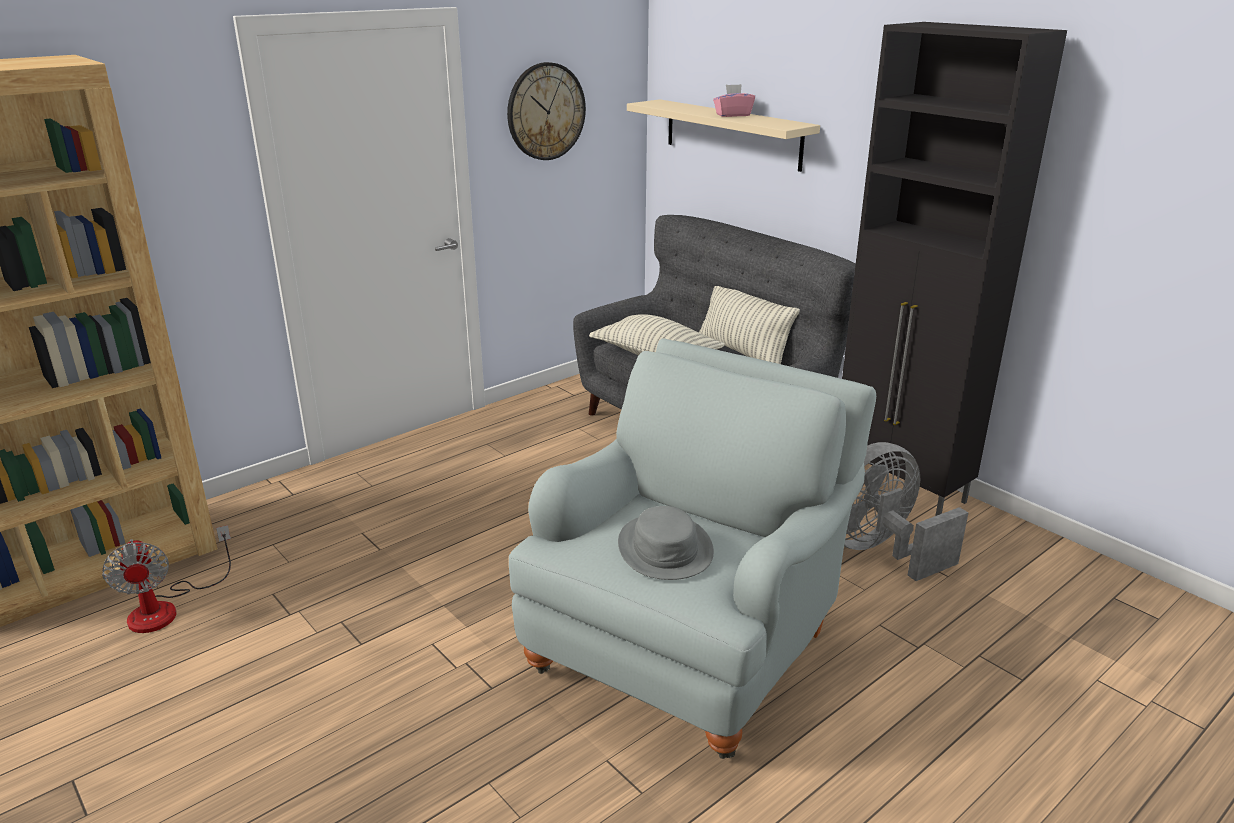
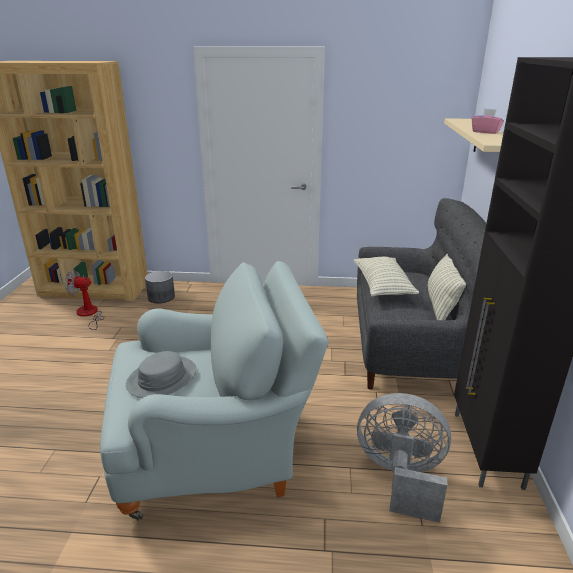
camera: 45 degrees right, 0 degrees up
fan [102,525,231,633] -> fan turned 75 degrees clockwise [65,270,104,330]
wall clock [507,62,586,160] -> none
none -> grey planter [145,271,175,303]

